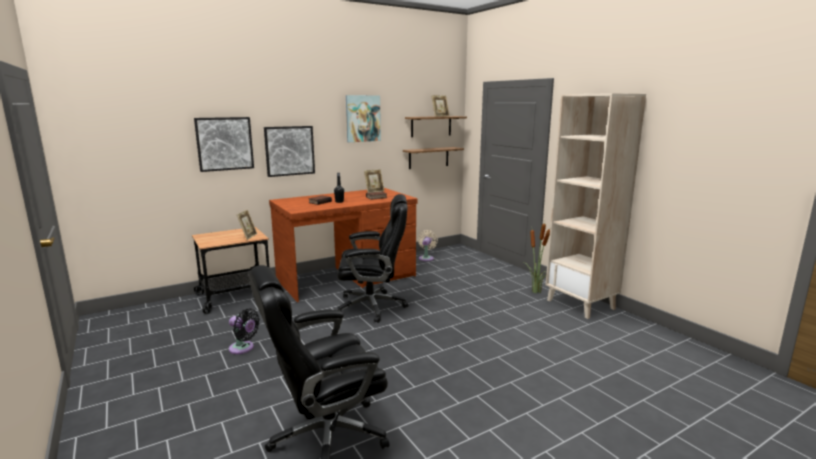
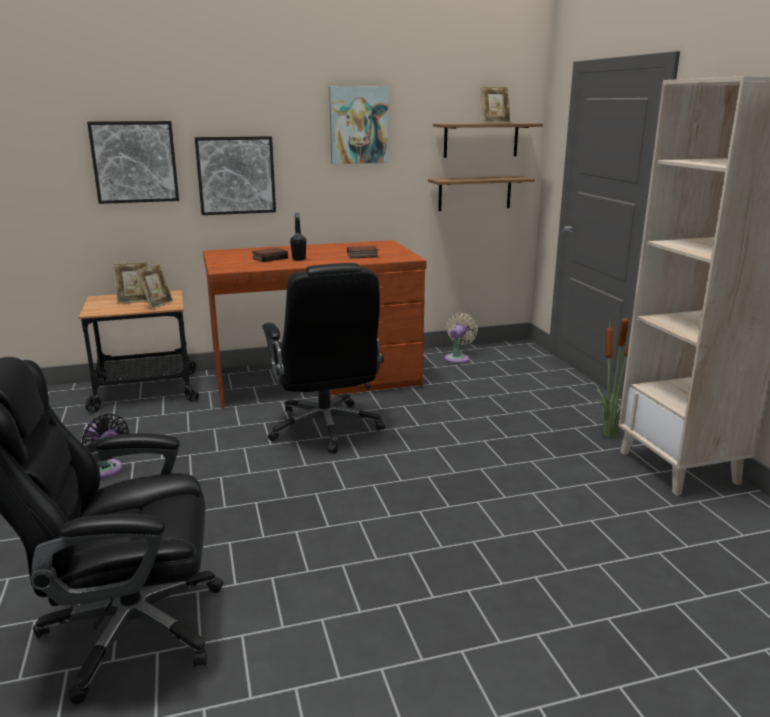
camera: 15 degrees right, 5 degrees up
black office chair [337,194,409,323] -> black office chair turned 60 degrees clockwise [262,263,385,454]
picture frame [364,169,384,193] -> picture frame moved to [113,262,149,304]

